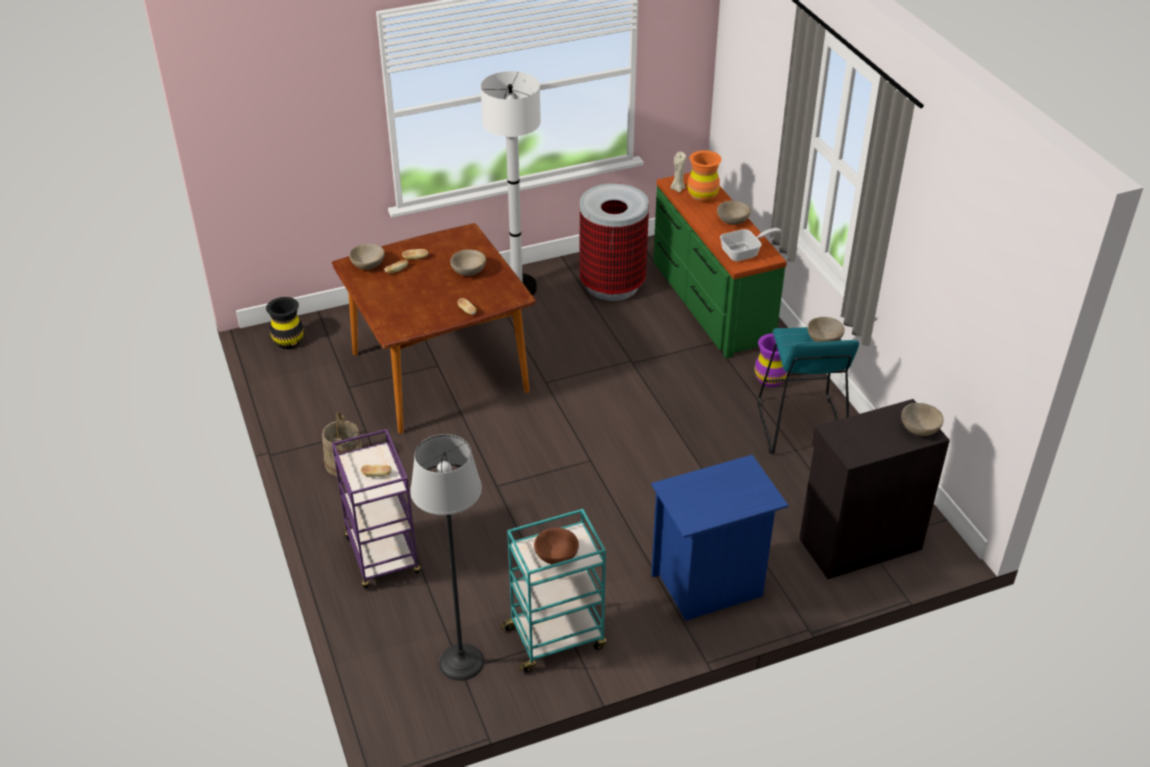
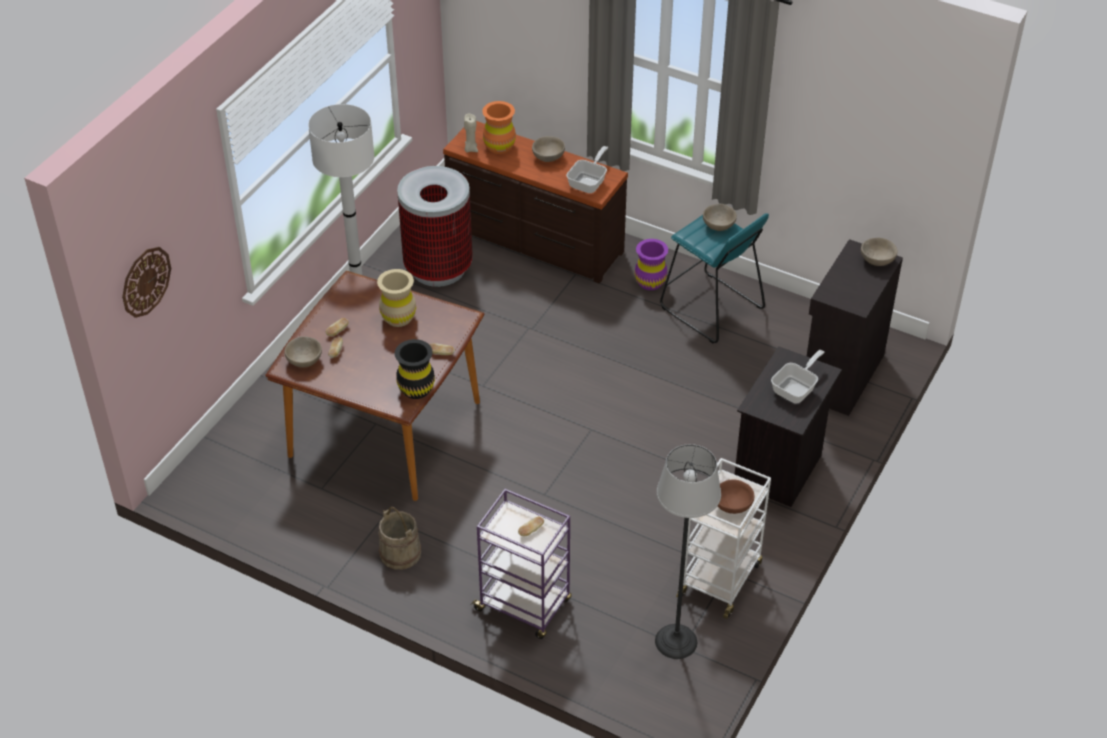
camera: 40 degrees left, 5 degrees up
black vase [266,297,304,349] -> black vase moved to [395,339,435,399]
beige bowl [450,249,486,276] -> beige vase [377,269,416,327]
turquoise cart [500,509,606,672] -> white cart [676,458,771,619]
blue nightstand [651,455,788,621] -> black nightstand [734,346,842,507]
green dresser [653,172,787,359] -> brown dresser [443,121,628,283]
none -> wall clock [122,247,171,318]
none -> frying pan [771,350,824,404]

